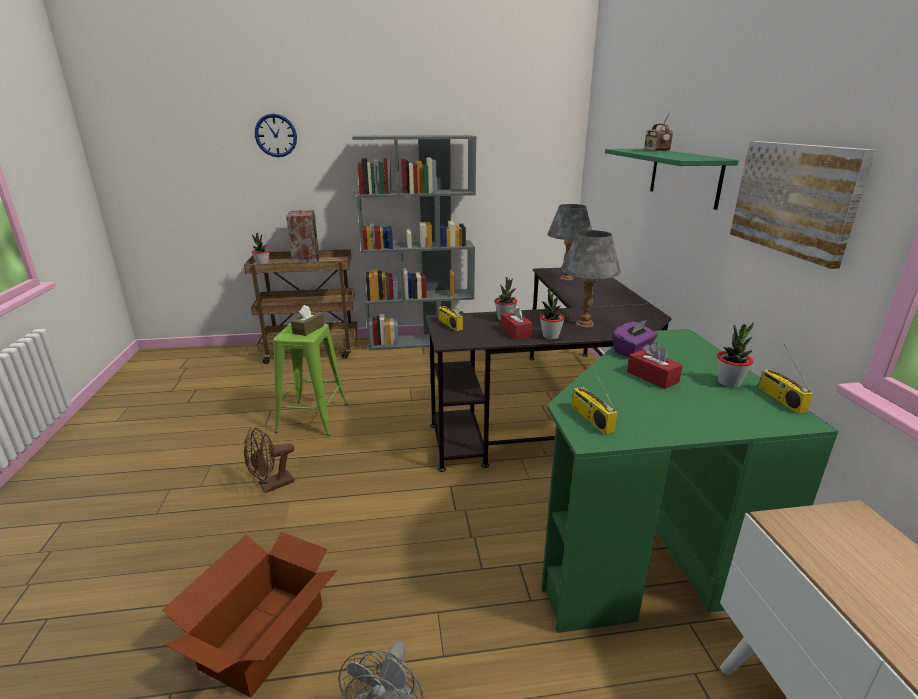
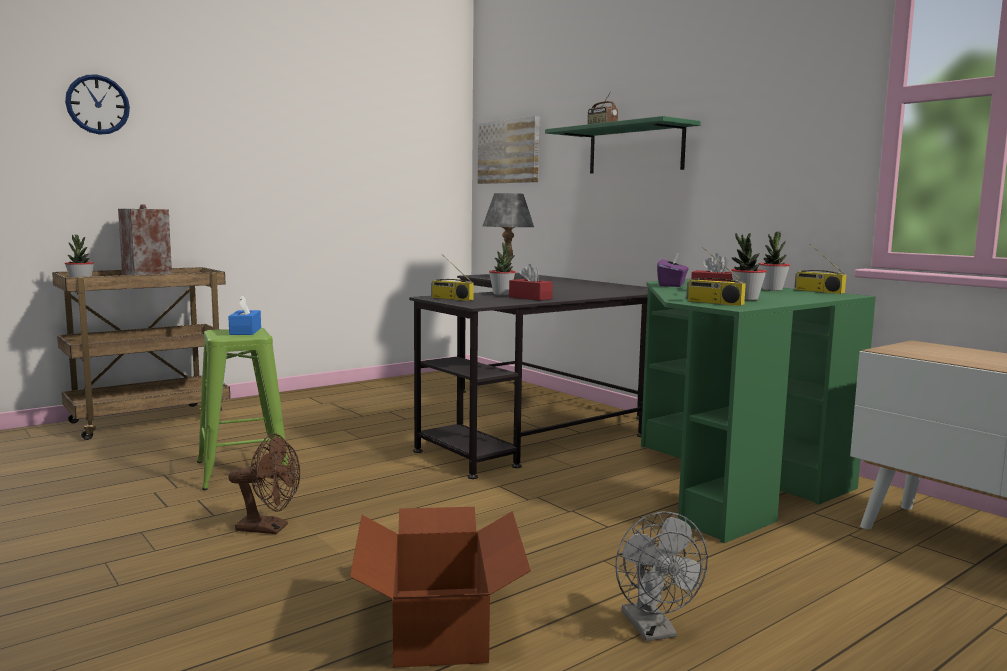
camera: 30 degrees left, 15 degrees down
brown fan [244,428,294,493] -> brown fan turned 105 degrees counterclockwise [228,433,300,534]
brown tissue box [291,305,324,336] -> blue tissue box [228,295,261,335]
grey bookcase [352,135,477,350] -> none
potted plant [540,287,565,339] -> potted plant moved to [731,233,767,300]
grey table lamp [561,230,621,328] -> none
picture [730,141,876,269] -> picture moved to [478,116,540,184]

